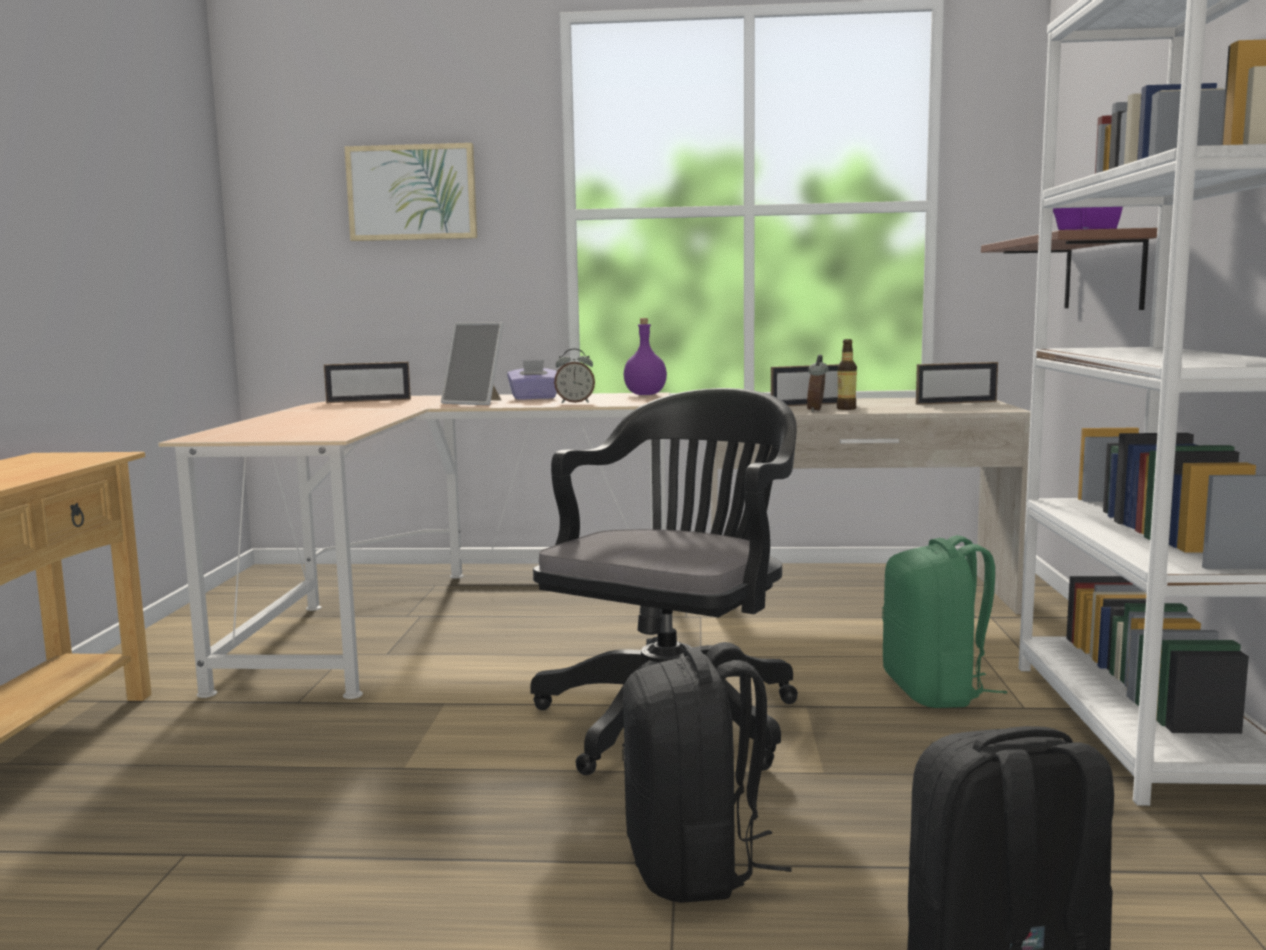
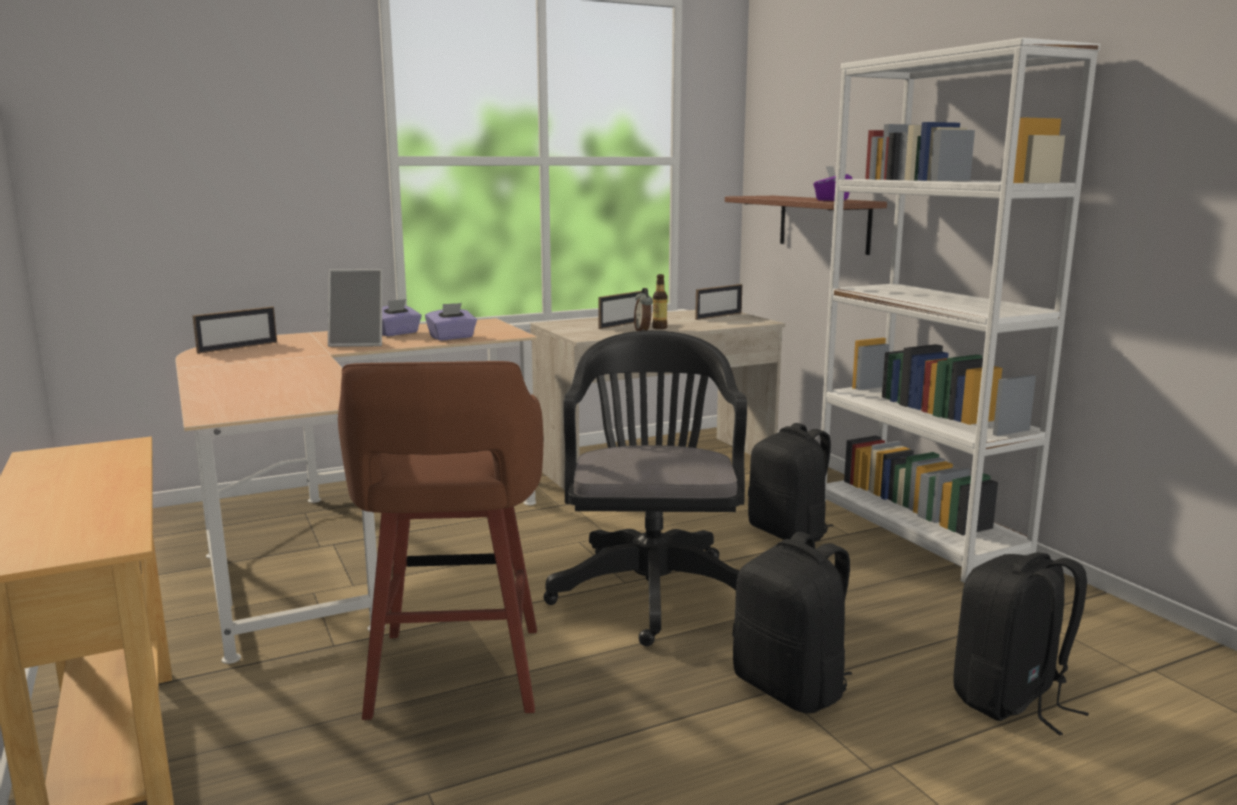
camera: 30 degrees left, 5 degrees up
picture [344,143,477,241] -> none
alarm clock [554,348,595,403] -> purple tissue box [425,303,477,340]
purple bottle [624,318,667,395] -> none
green backpack [882,535,1007,708] -> black backpack [748,423,834,541]
none -> brown stool [338,361,544,720]

